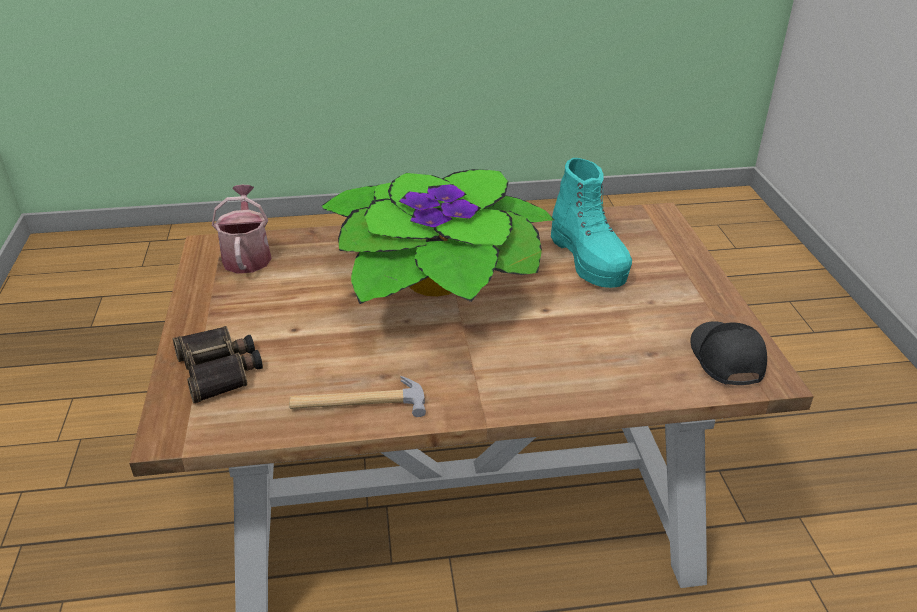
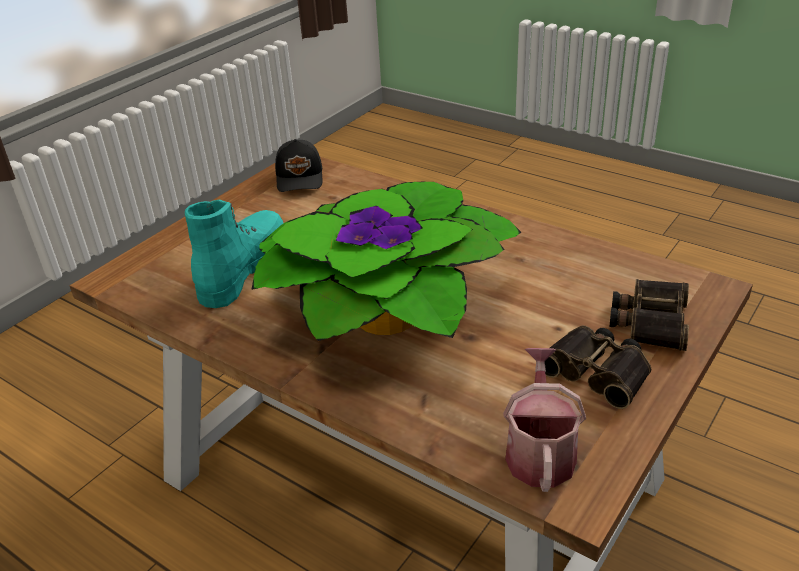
camera: 135 degrees left, 0 degrees up
watering can [212,185,272,274] -> watering can turned 150 degrees clockwise [503,348,586,492]
hammer [289,376,426,417] -> none
black cap [690,321,767,385] -> black cap turned 45 degrees counterclockwise [275,139,323,192]
none -> binoculars [545,326,651,409]

